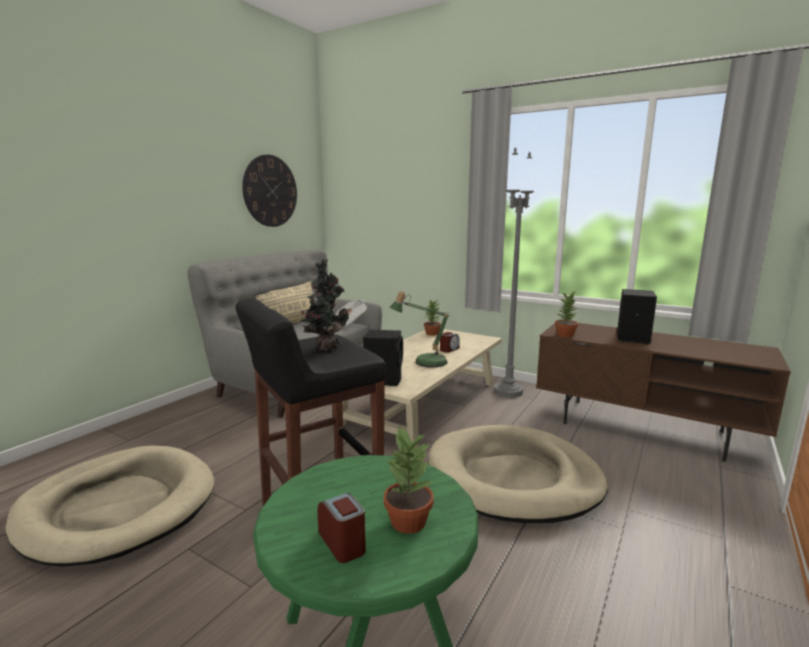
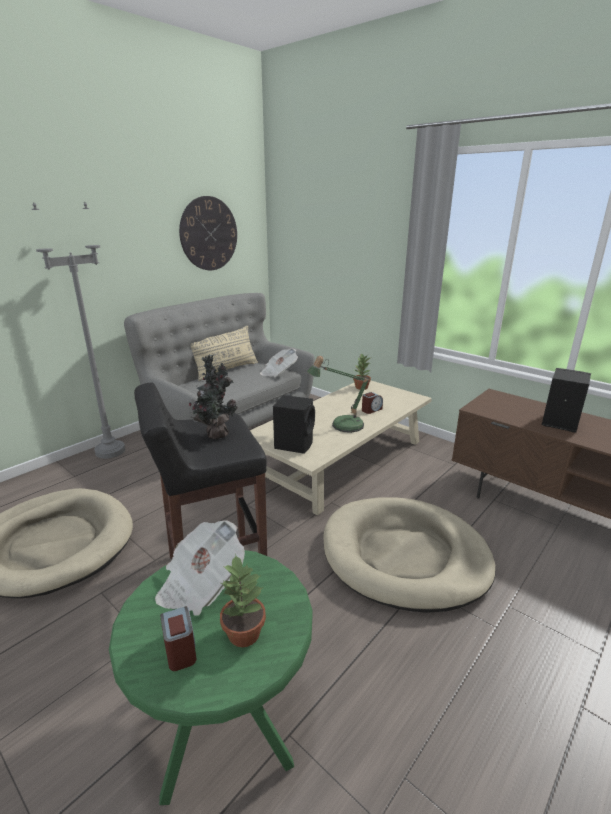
camera: 10 degrees right, 10 degrees up
grey floor lamp [494,147,534,398] -> grey floor lamp moved to [32,202,125,459]
potted plant [555,291,578,338] -> none
none -> newspaper [155,521,245,616]

